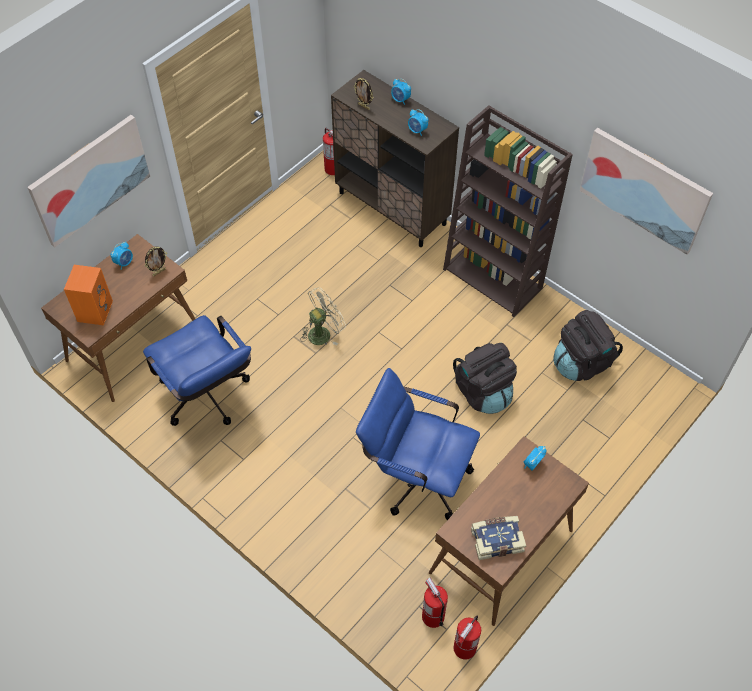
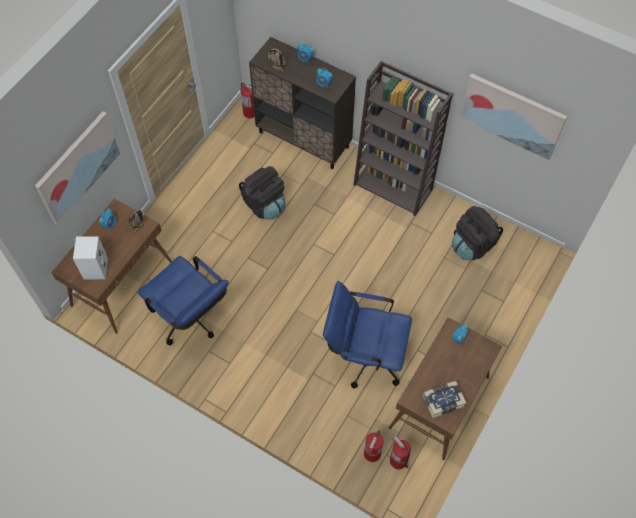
camera: 10 degrees left, 5 degrees up
orange speaker [64,265,113,325] -> white speaker [73,236,108,280]
beige fan [301,287,346,346] -> none
black backpack [453,343,517,414] -> black backpack moved to [239,166,285,219]
fire extinguisher [453,616,481,660] -> fire extinguisher moved to [364,430,384,462]

